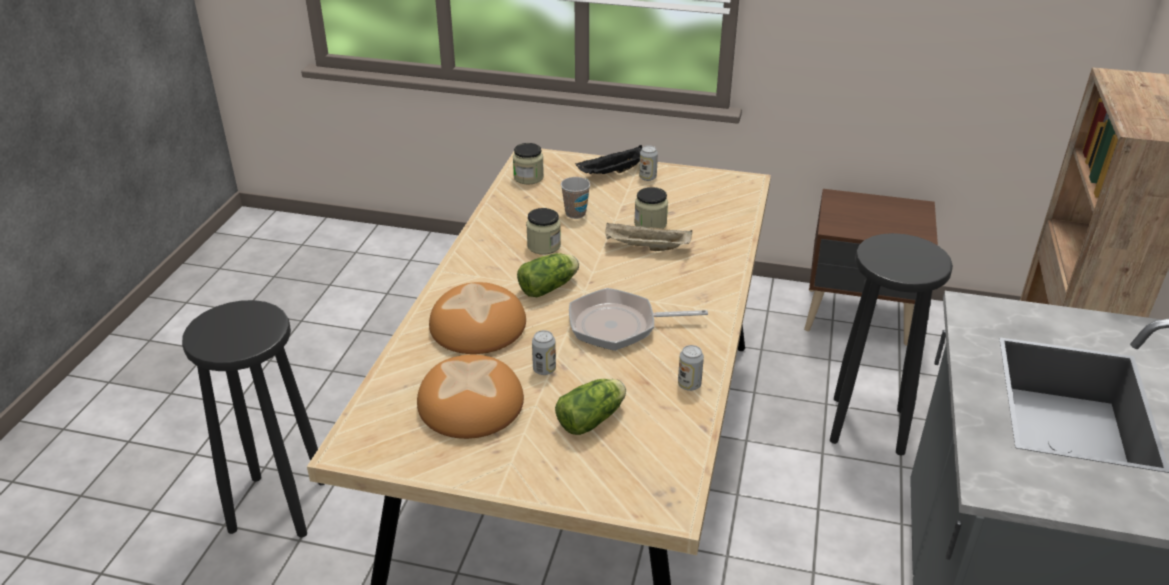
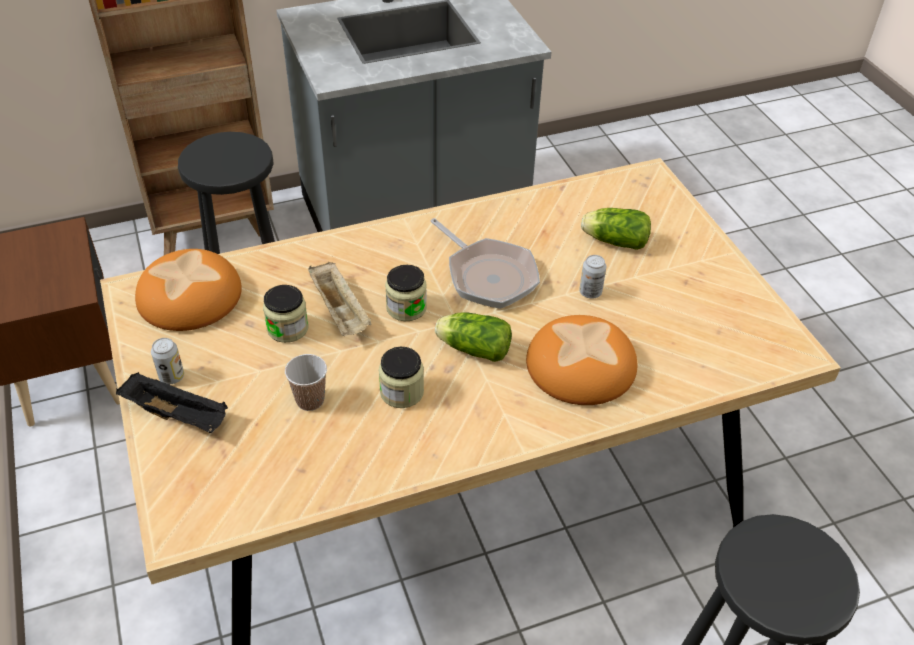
camera: 125 degrees left, 10 degrees up
bread [417,355,524,439] -> bread moved to [135,249,242,331]
jar [513,143,544,184] -> jar moved to [385,265,427,321]
can [678,345,704,391] -> none

